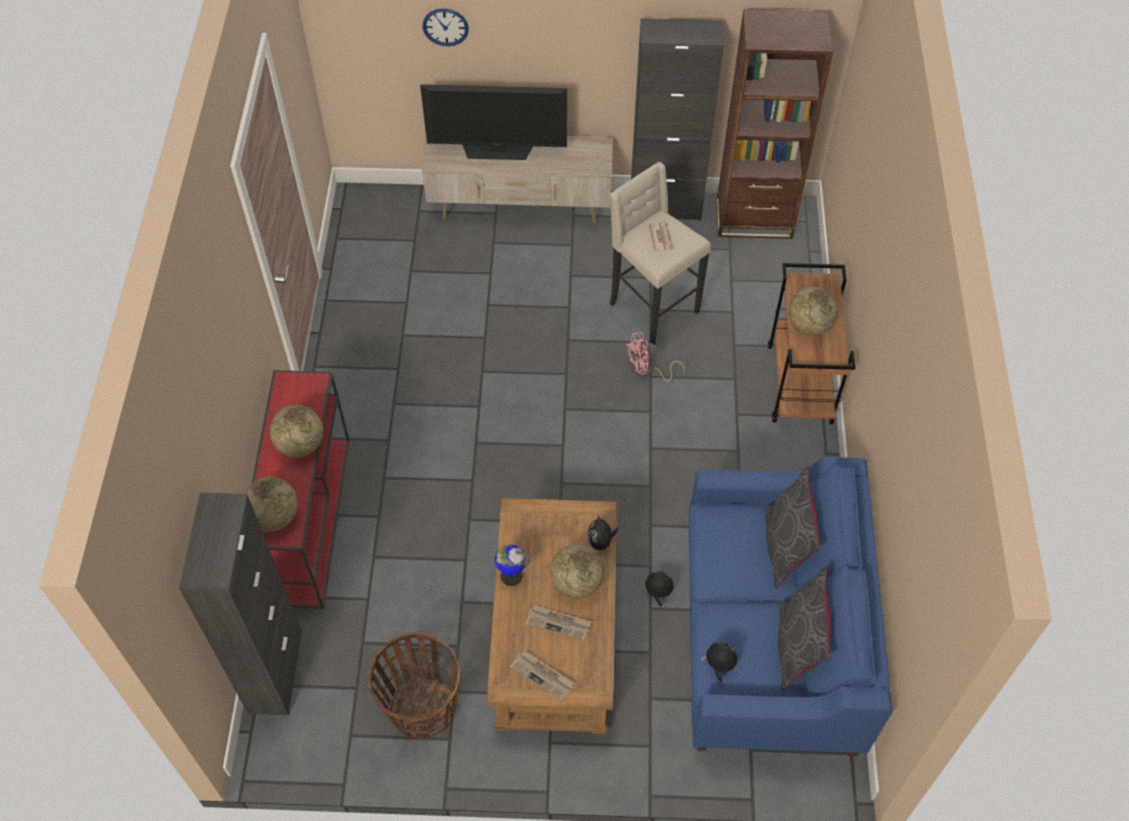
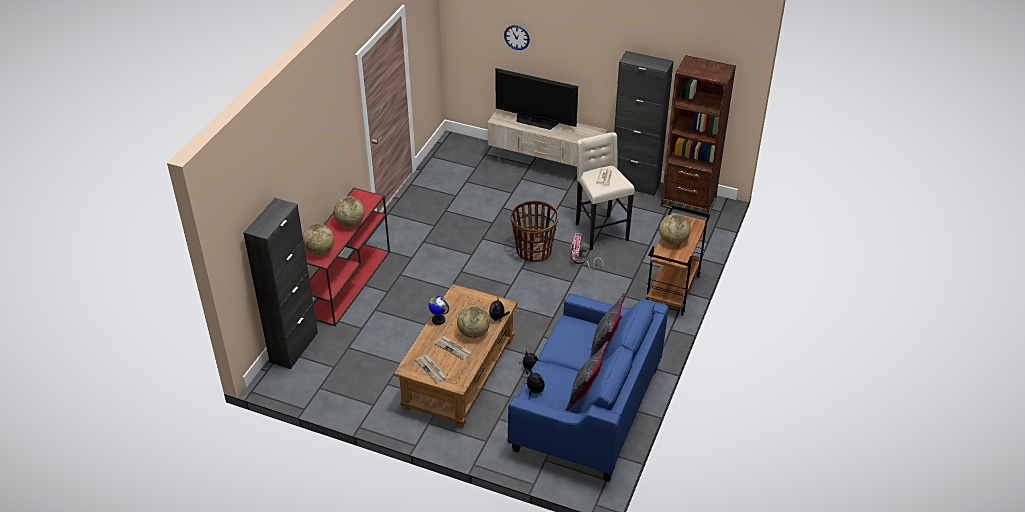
camera: 20 degrees right, 15 degrees down
basket [369,632,461,740] -> basket moved to [511,200,558,262]

